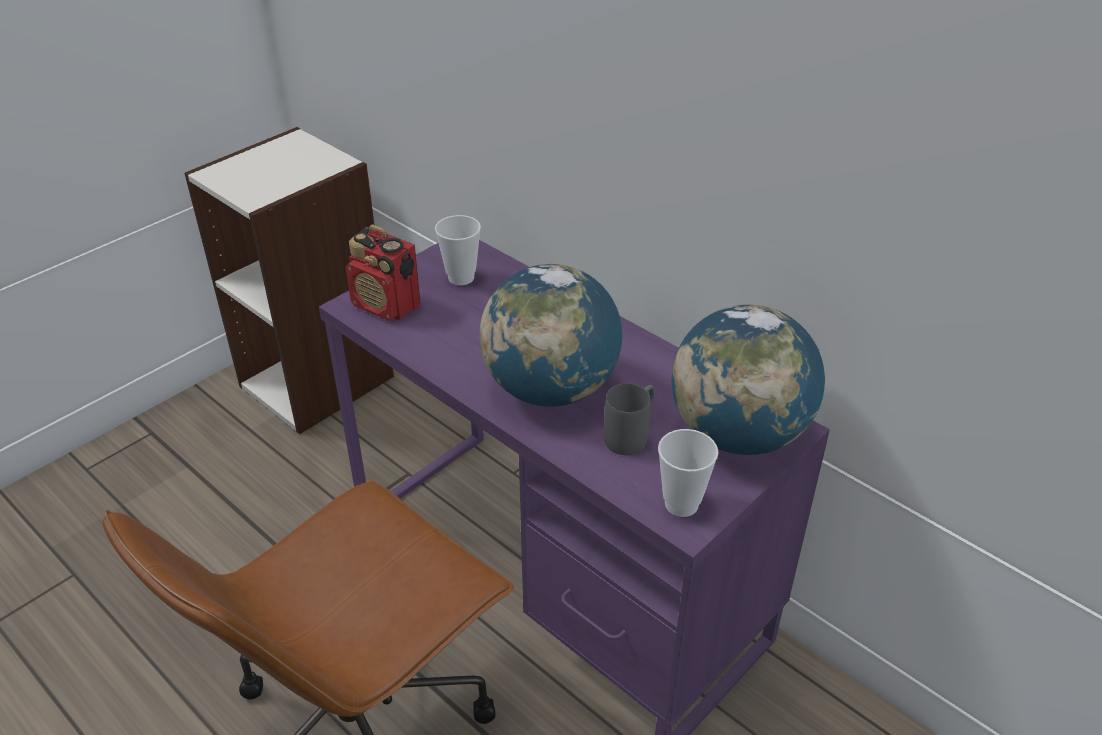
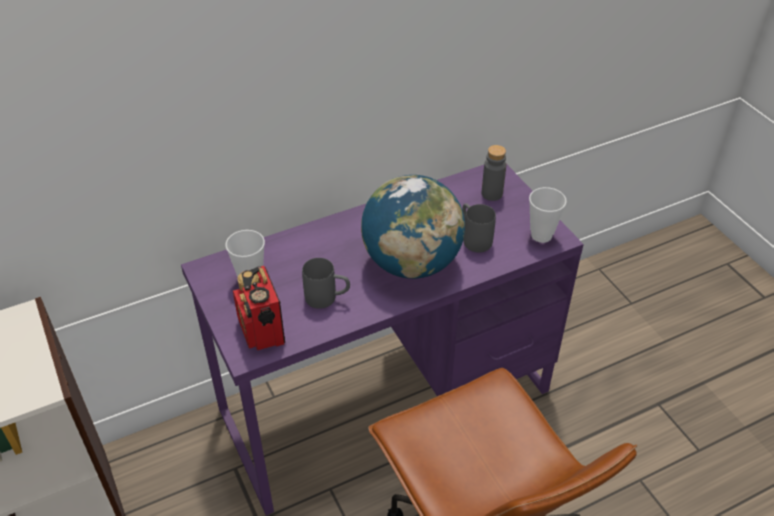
camera: 70 degrees left, 5 degrees up
radio [346,225,420,321] -> radio turned 105 degrees clockwise [233,266,285,350]
globe [672,304,825,455] -> grey bottle [482,145,506,201]
none -> grey mug [302,258,350,309]

